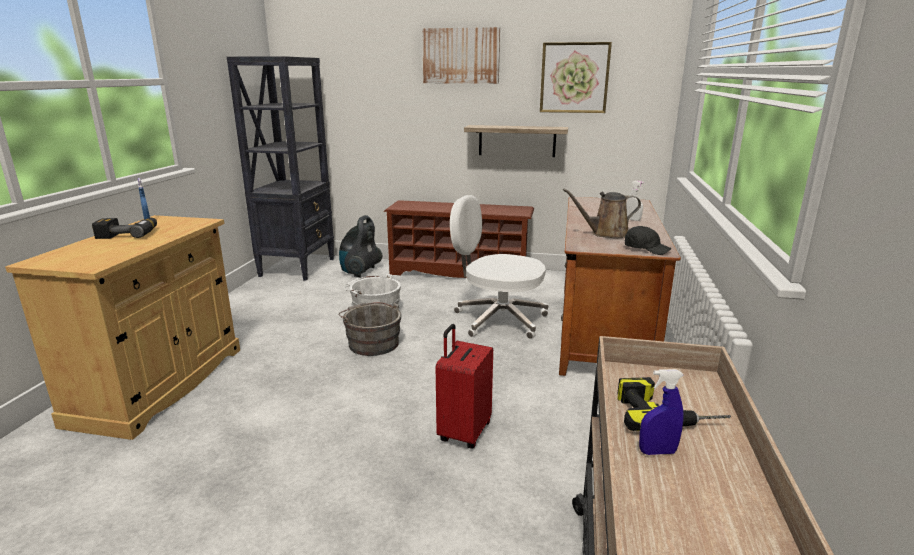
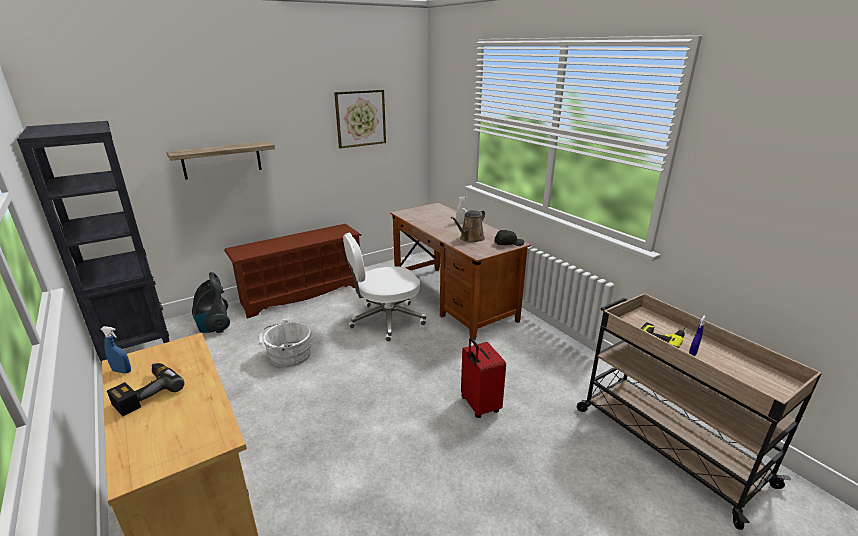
camera: 45 degrees left, 5 degrees up
grey bucket [338,302,402,356] -> none
picture [422,27,500,84] -> none
shelf [464,125,568,157] -> shelf moved to [166,141,275,180]

